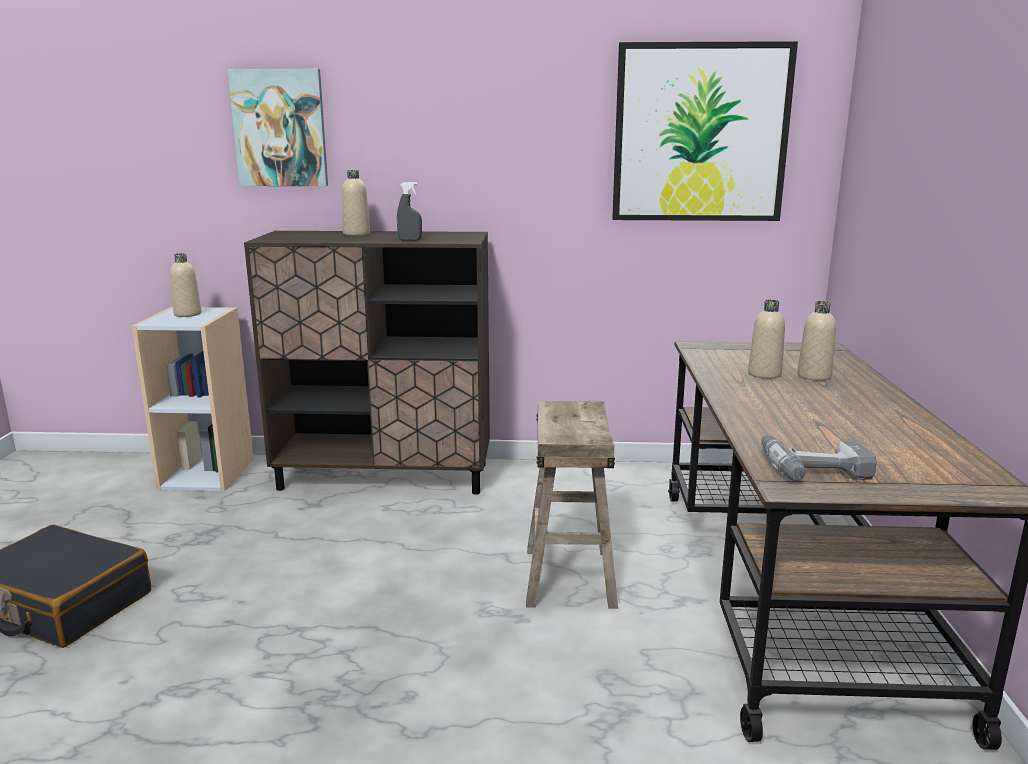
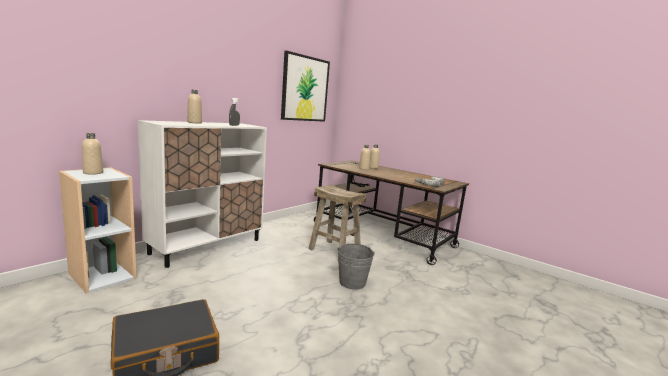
camera: 55 degrees left, 5 degrees down
picture [227,69,328,186] -> none
brown cabinet [244,231,490,495] -> white cabinet [138,120,267,268]
none -> grey bucket [337,243,375,290]

